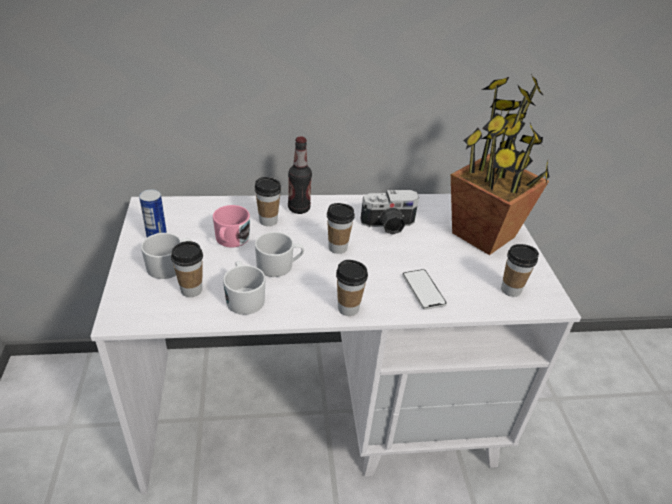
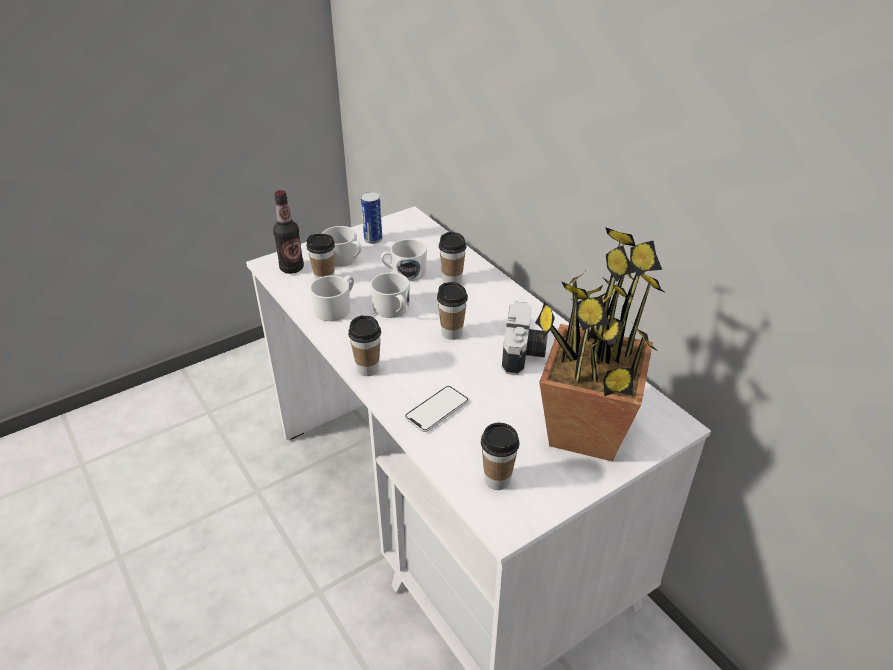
camera: 65 degrees right, 0 degrees up
pink mug [213,205,250,248] -> white mug [381,239,427,281]
bottle [288,137,312,214] -> bottle moved to [273,190,304,274]
camera [361,190,419,235] -> camera turned 135 degrees counterclockwise [502,302,548,375]

